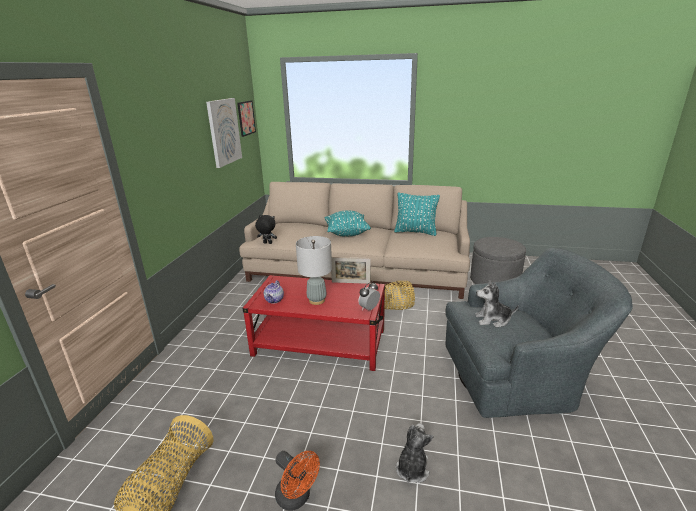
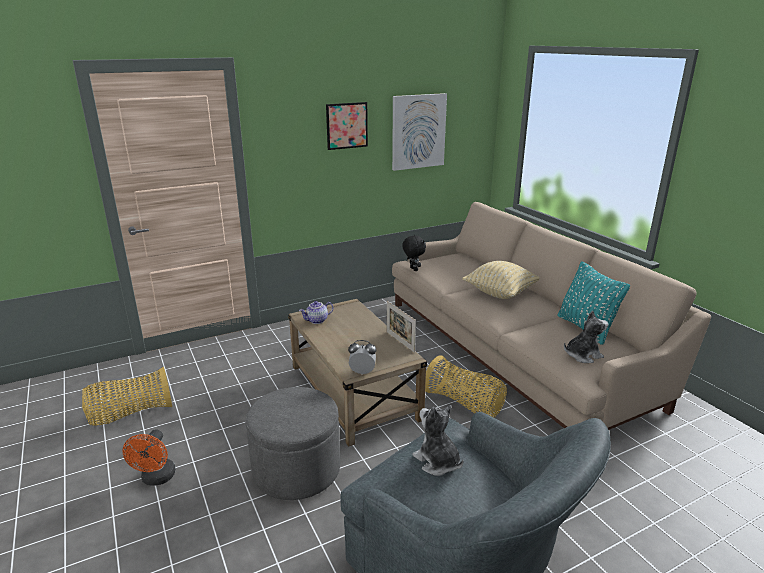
camera: 50 degrees right, 0 degrees up
picture [237,100,256,137] -> picture moved to [326,102,368,150]
red coffee table [243,275,386,371] -> beige coffee table [288,299,427,447]
grey table lamp [296,236,332,305] -> none
turquoise pillow [325,210,371,237] -> beige pillow [462,261,539,299]
plush toy [396,423,433,483] -> plush toy moved to [564,310,609,363]
grey ottoman [470,237,526,284] -> grey ottoman moved to [245,387,340,500]

